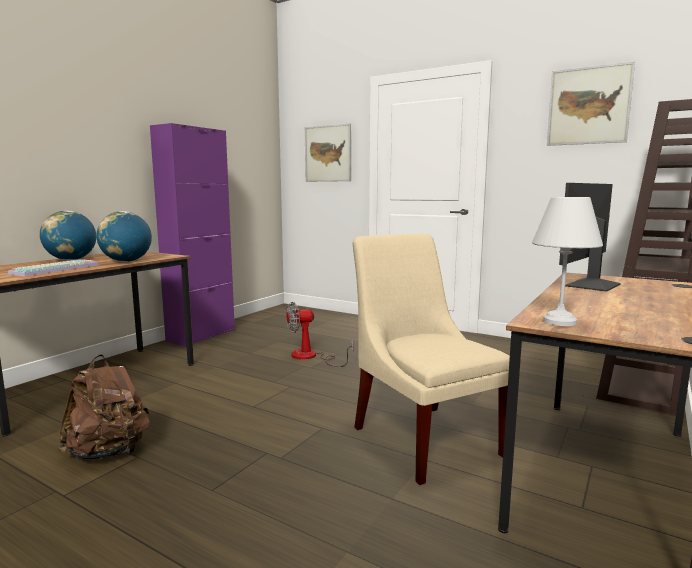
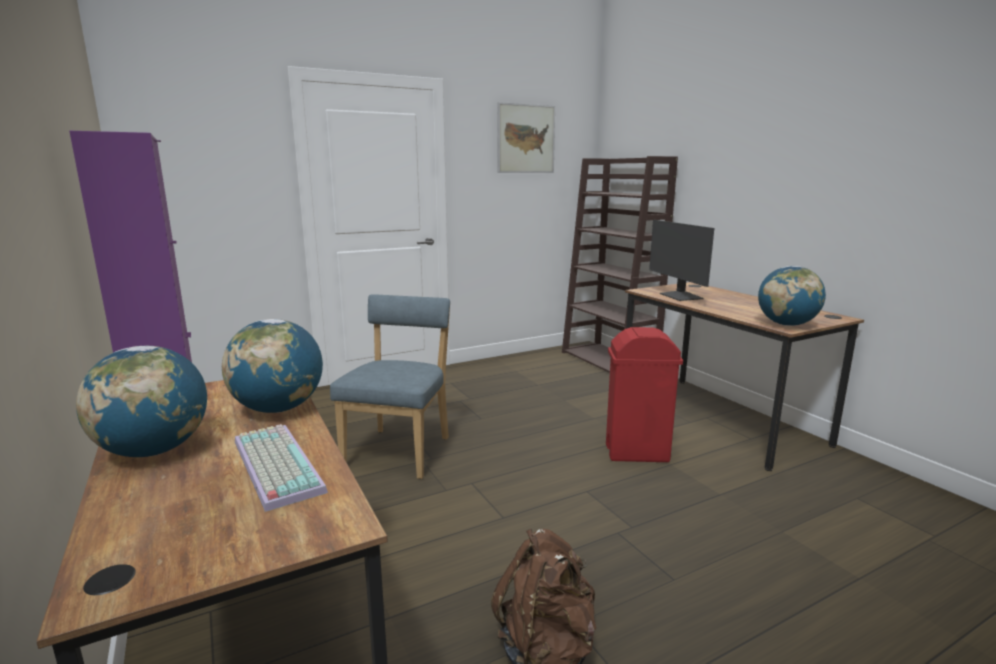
camera: 60 degrees left, 5 degrees up
fan [286,302,354,367] -> blue chair [330,294,450,479]
picture [305,124,351,182] -> none
beige chair [353,233,510,485] -> red trash can [606,327,683,462]
white table lamp [532,197,603,326] -> globe [758,266,826,326]

